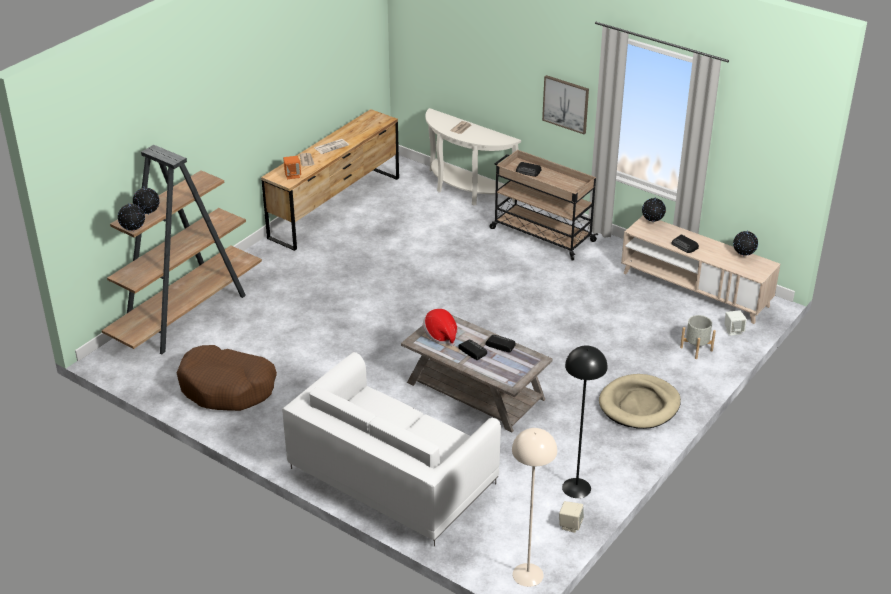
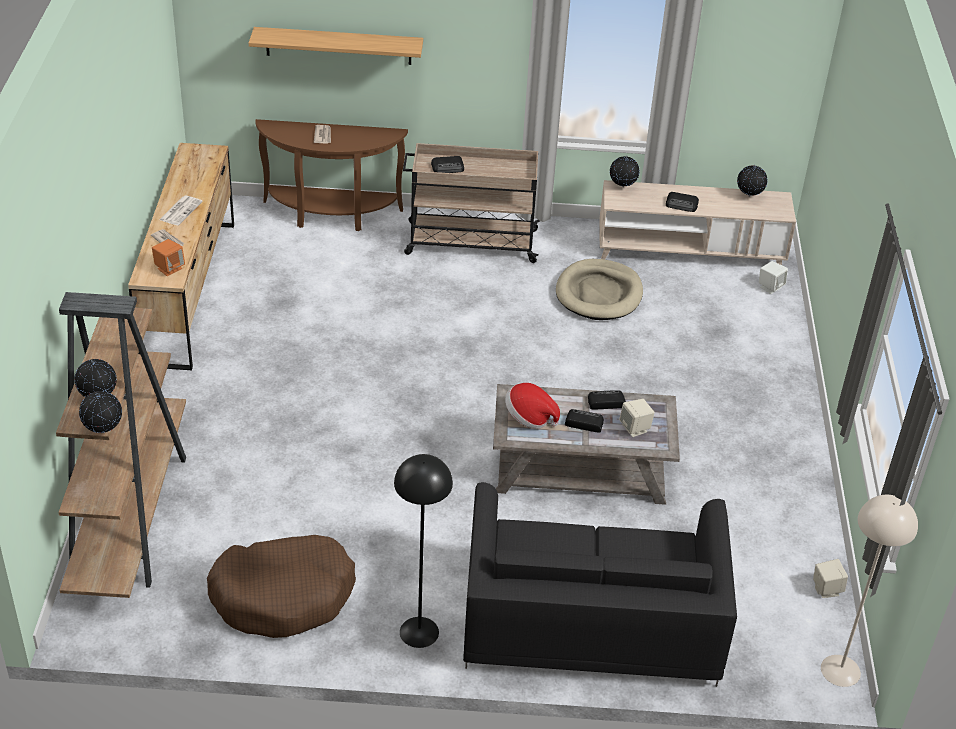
camera: 35 degrees left, 5 degrees up
white sofa [282,352,501,546] -> black sofa [463,482,737,687]
white console table [425,108,521,205] -> brown console table [255,119,408,231]
picture [542,75,589,134] -> none
black floor lamp [562,346,607,498] -> black floor lamp moved to [394,454,453,648]
beige dog bed [599,374,681,429] -> beige dog bed moved to [556,259,643,320]
grey planter [680,315,716,359] -> none
none -> shelf [249,27,423,65]
none -> beige speaker [619,399,655,437]

